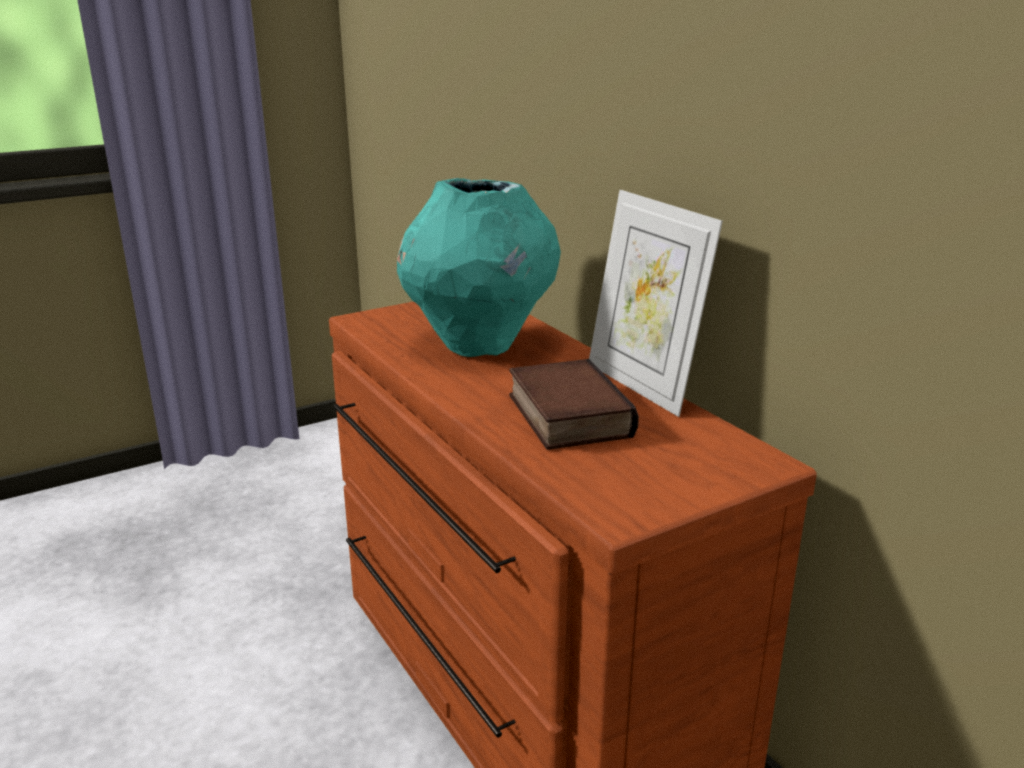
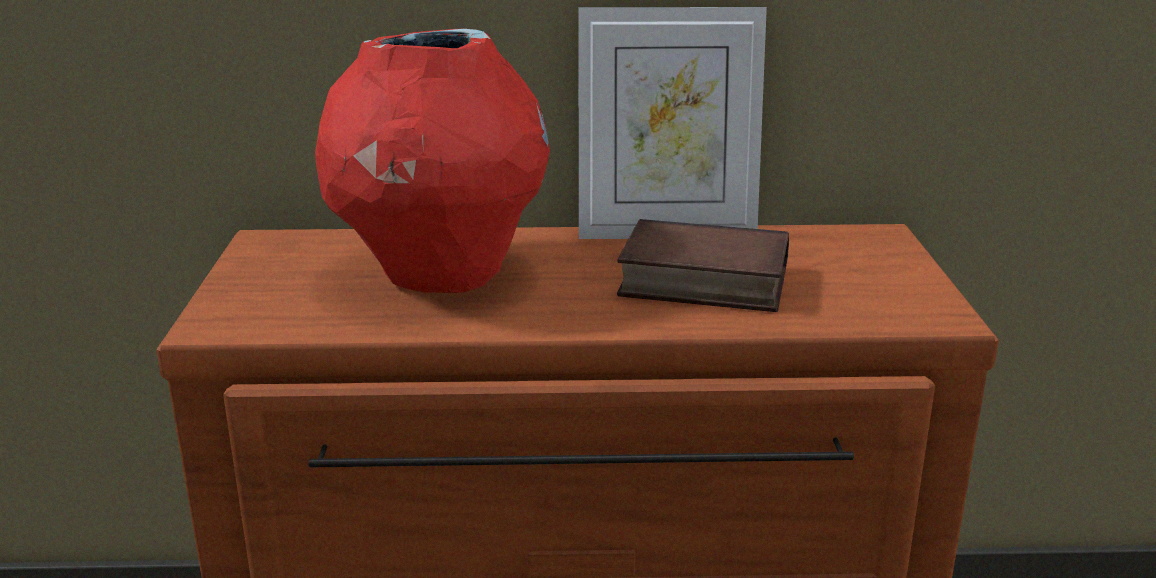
camera: 60 degrees left, 0 degrees up
turquoise vase [397,178,561,357] -> red vase [315,29,550,293]

